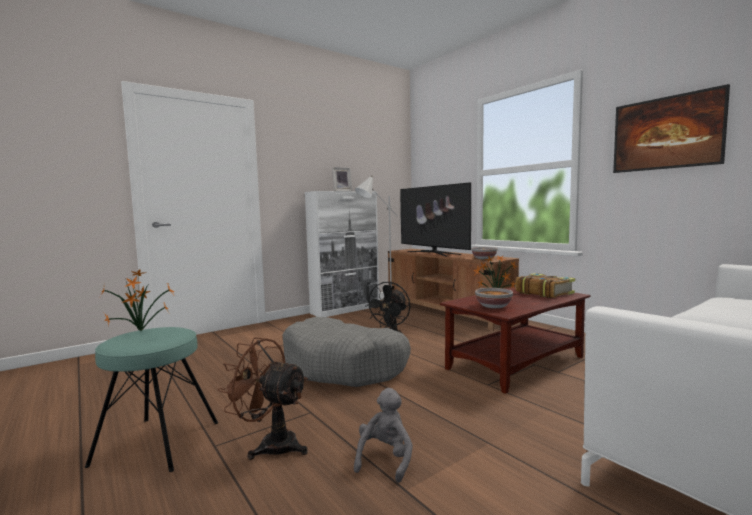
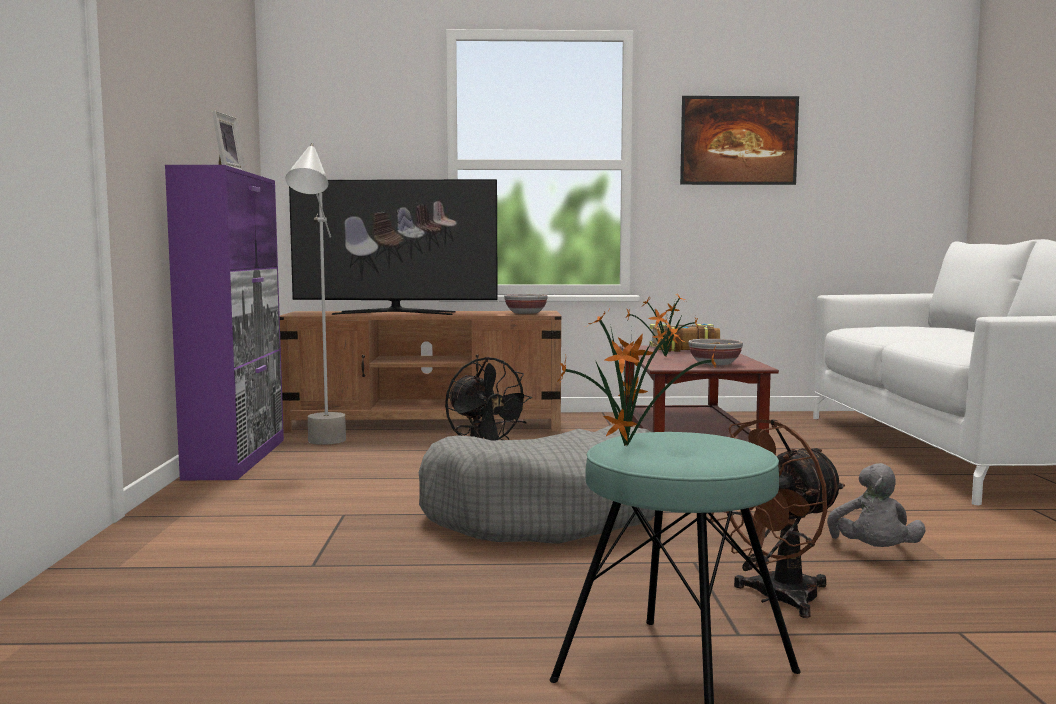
camera: 55 degrees left, 0 degrees up
white cabinet [305,191,379,317] -> purple cabinet [165,165,284,480]
grey plush toy [354,388,413,483] -> grey plush toy turned 135 degrees counterclockwise [827,463,925,547]

